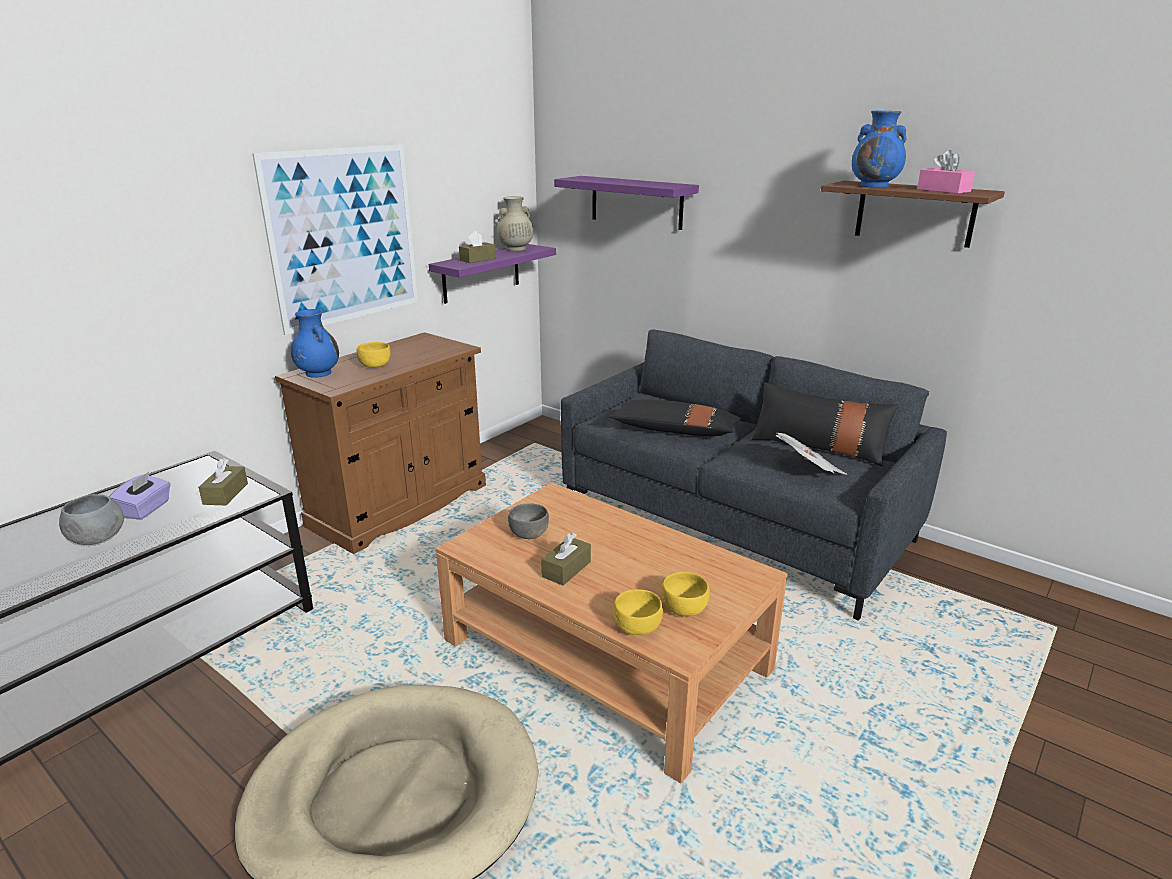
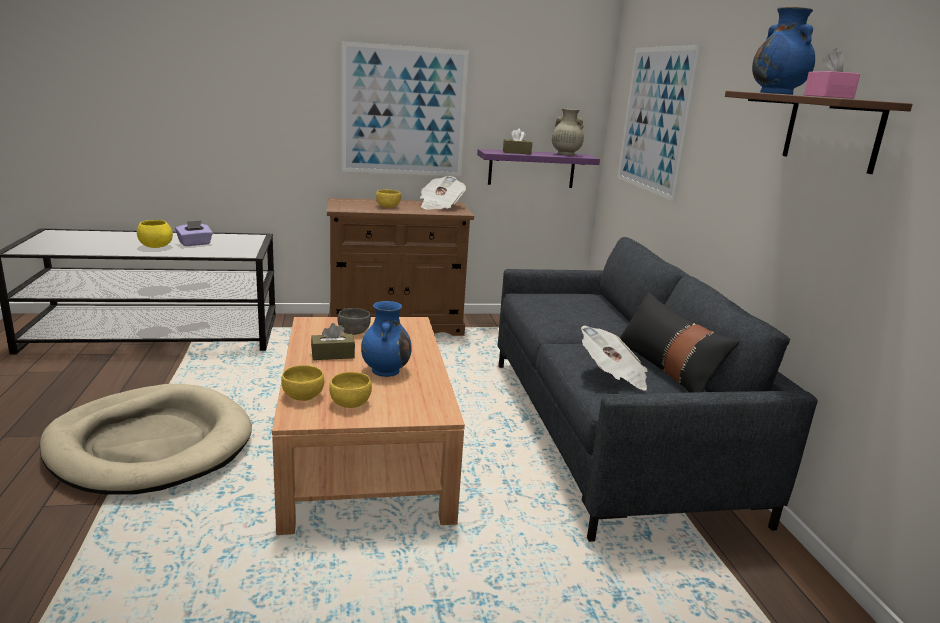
camera: 40 degrees right, 5 degrees down
grey bowl [59,494,124,545] -> yellow bowl [137,220,173,248]
brown tissue box [198,458,248,505] -> none
blue vase [291,309,339,378] -> blue vase moved to [361,301,412,377]
purple shelf [554,176,699,230] -> picture [617,45,702,201]
black pillow [609,399,741,436] -> none
none -> newspaper [420,176,466,210]

